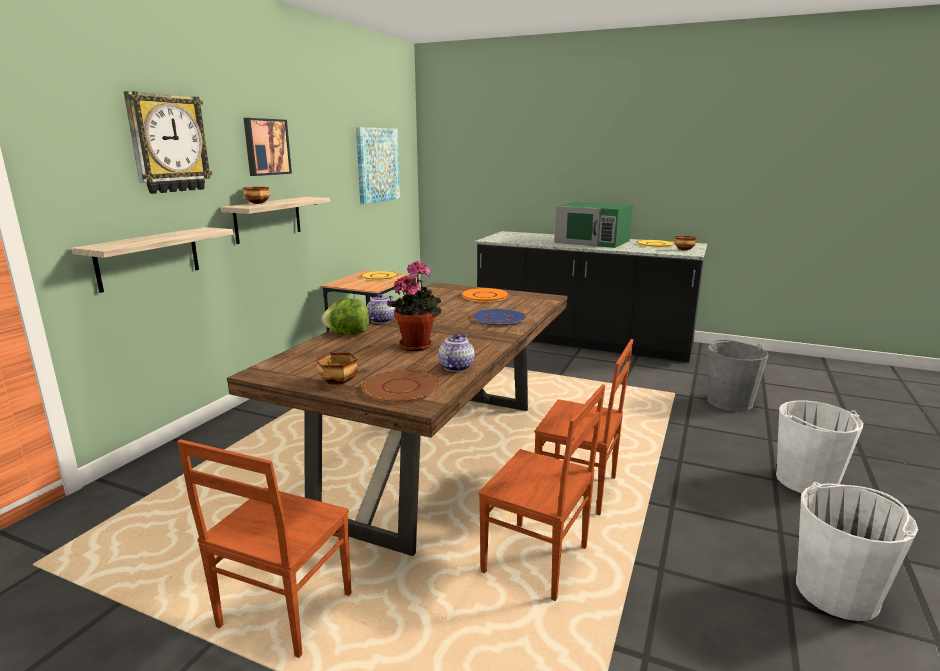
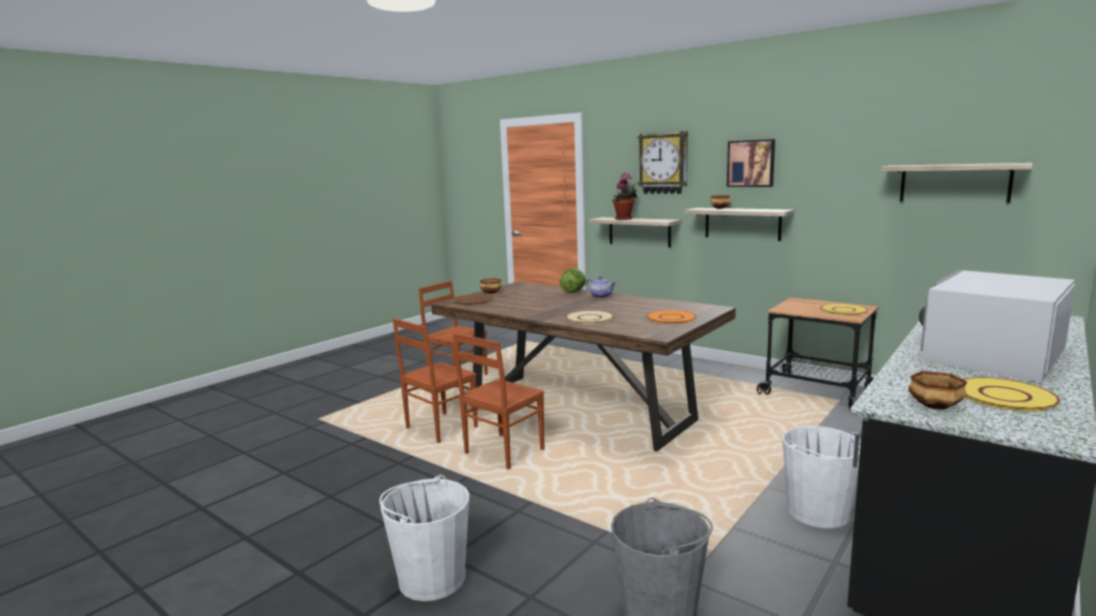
camera: 105 degrees right, 5 degrees down
picture [356,127,400,204] -> shelf [881,163,1034,203]
potted plant [387,261,441,351] -> potted plant moved to [612,173,637,220]
teapot [438,334,475,372] -> none
blue plate [472,309,527,326] -> beige plate [566,311,614,324]
green microwave [554,202,632,248] -> white microwave [919,270,1075,382]
white bucket [796,482,918,621] -> white bucket moved to [782,426,861,528]

